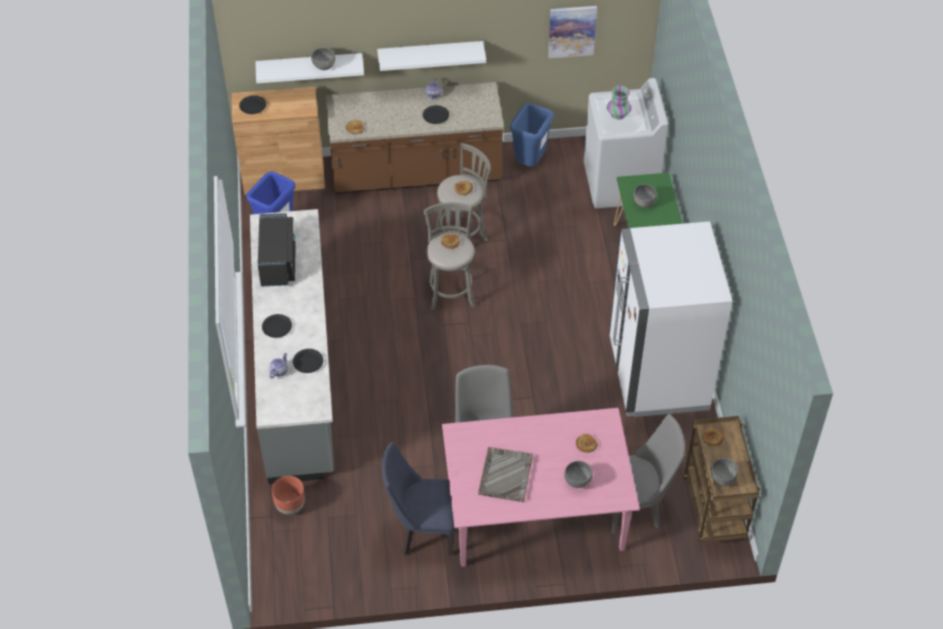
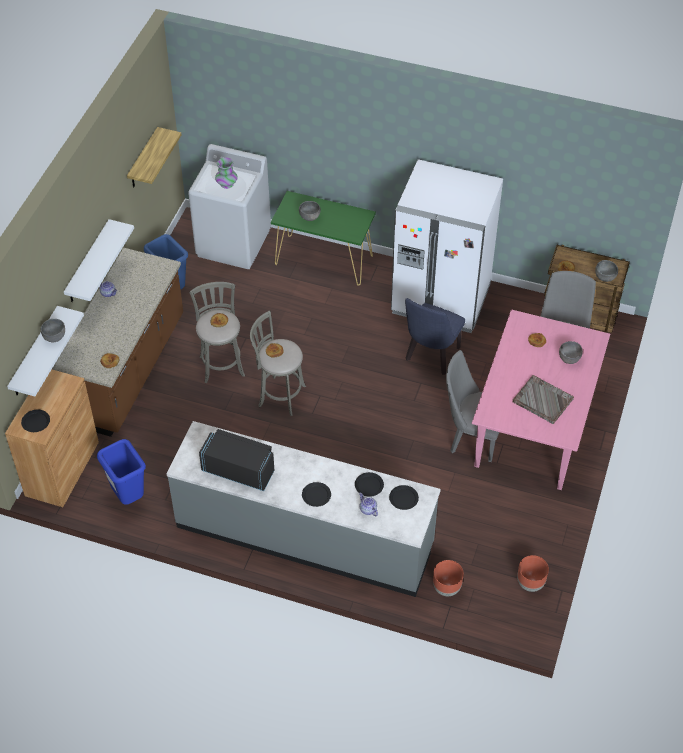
camera: 65 degrees left, 0 degrees up
blue chair [382,441,454,555] -> blue chair moved to [405,298,465,375]
black plate [423,105,449,124] -> black plate moved to [389,485,419,510]
picture [548,6,597,58] -> shelf [127,127,182,187]
none -> brown planter [517,555,549,592]

